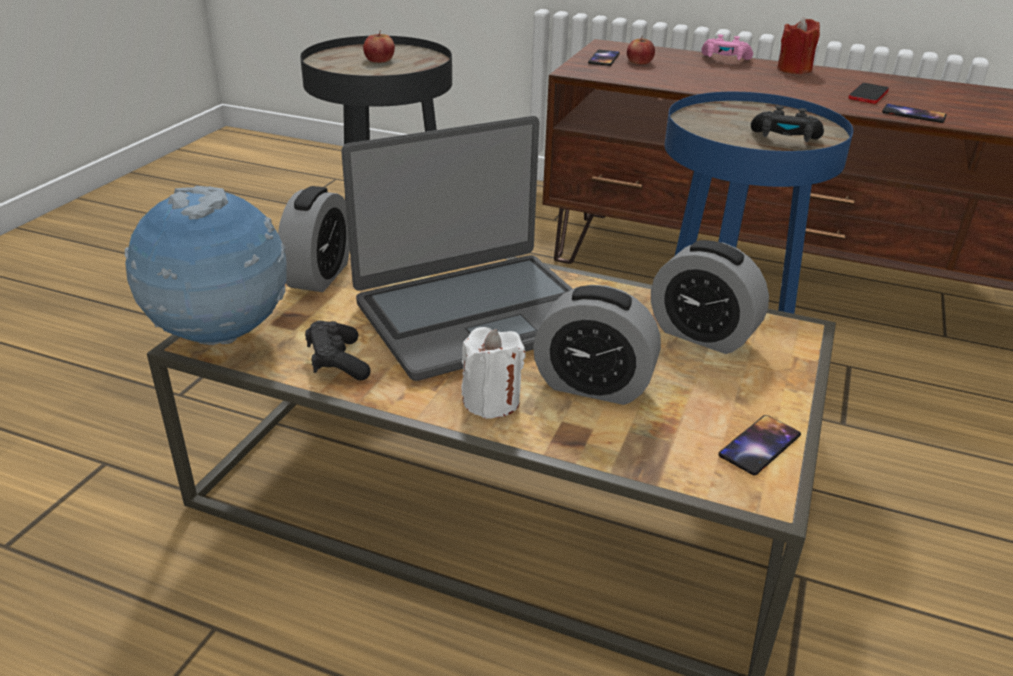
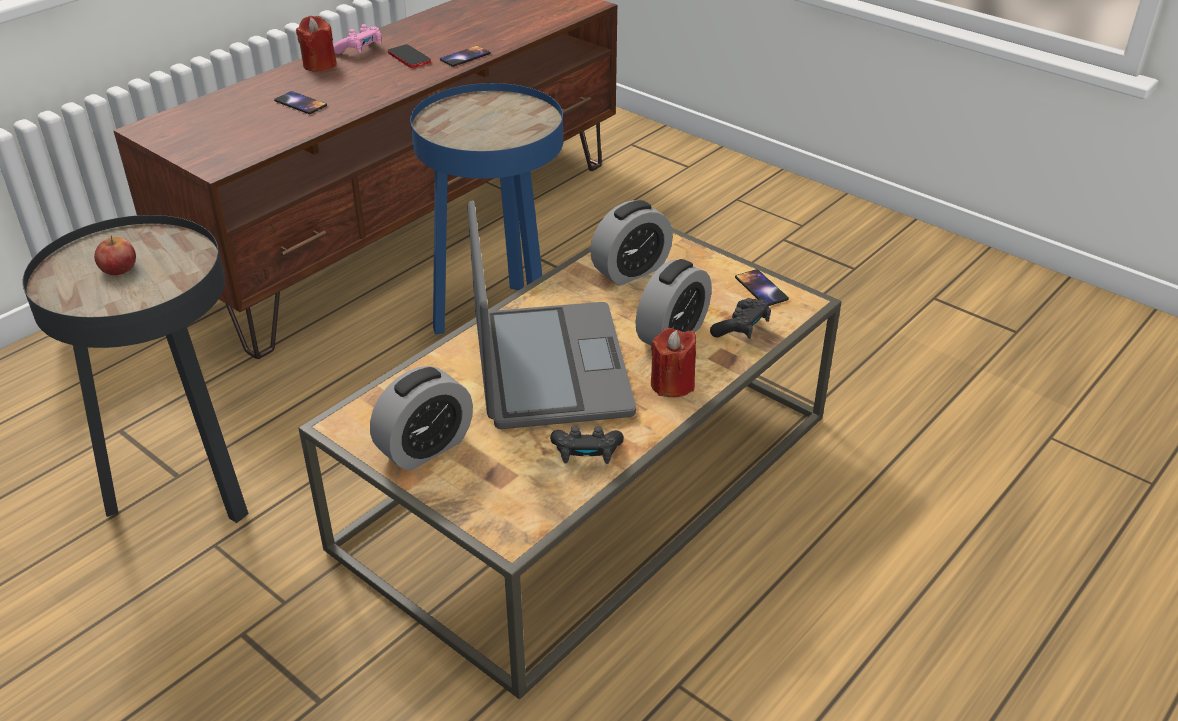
camera: 70 degrees left, 5 degrees up
globe [125,186,287,345] -> none
alarm clock [278,186,350,292] -> alarm clock turned 105 degrees clockwise [370,366,473,471]
white candle [461,327,525,419] -> red candle [651,328,696,397]
phone [588,50,620,66] -> phone moved to [274,91,327,114]
apple [627,38,655,64] -> none
pink game controller [702,35,753,60] -> pink game controller moved to [333,24,382,54]
black game controller [751,105,824,142] -> black game controller moved to [710,298,771,339]

